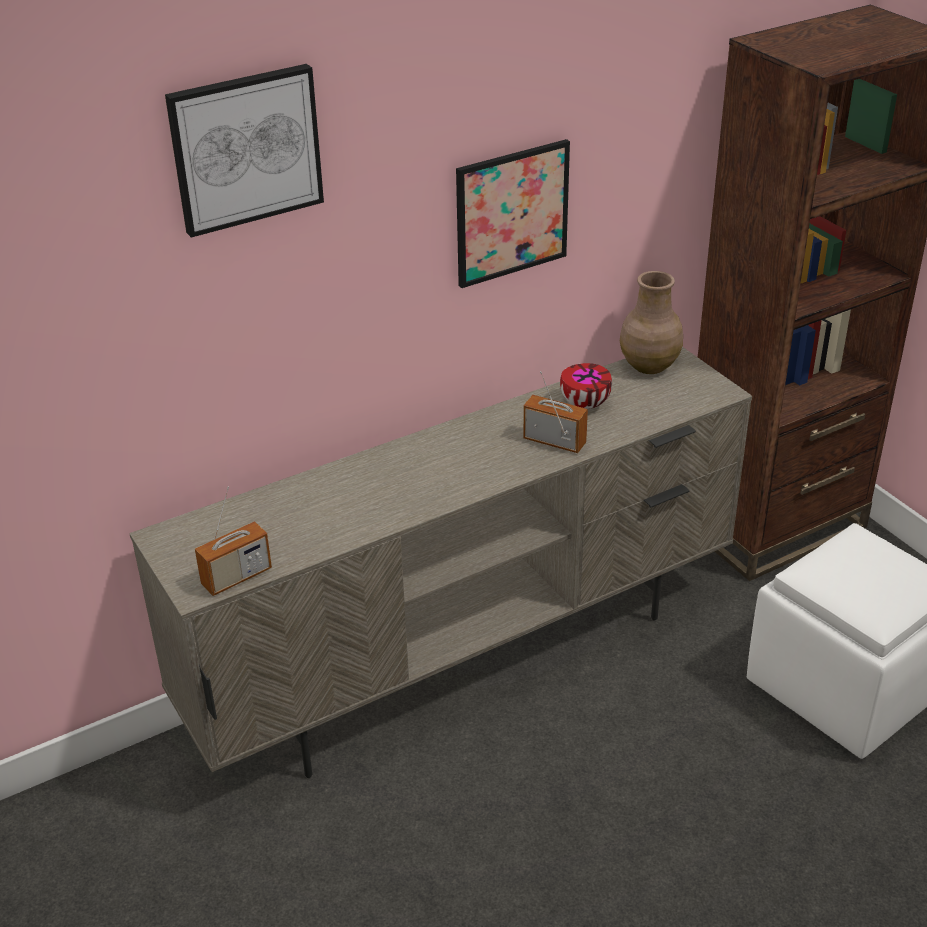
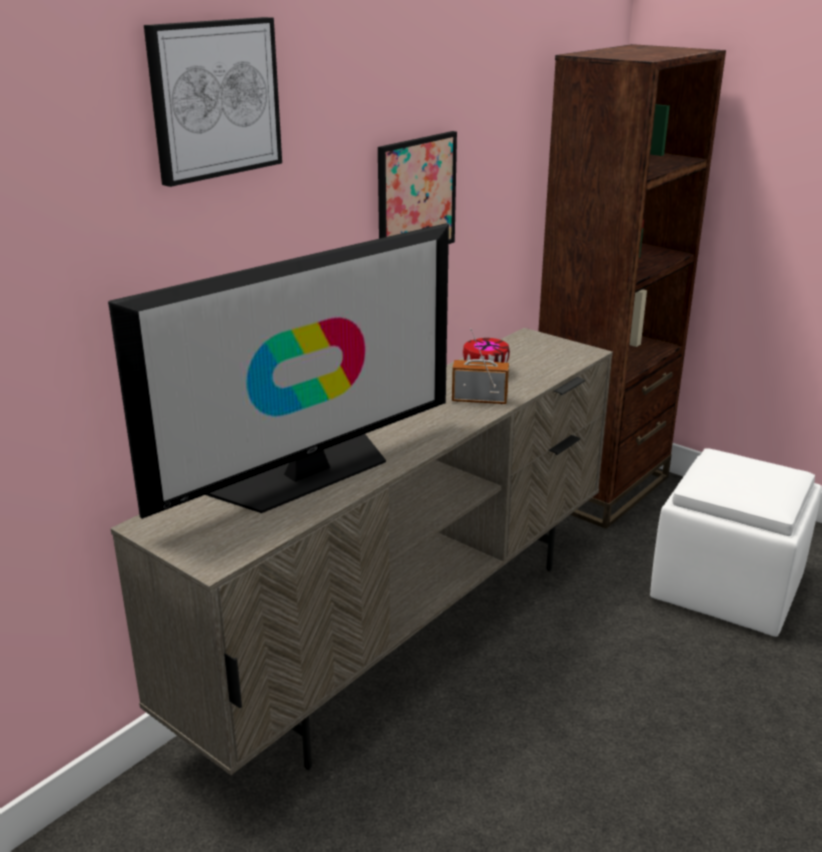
camera: 20 degrees left, 10 degrees down
radio [195,487,272,596] -> none
brown vase [620,271,683,374] -> none
none -> television [108,223,449,519]

